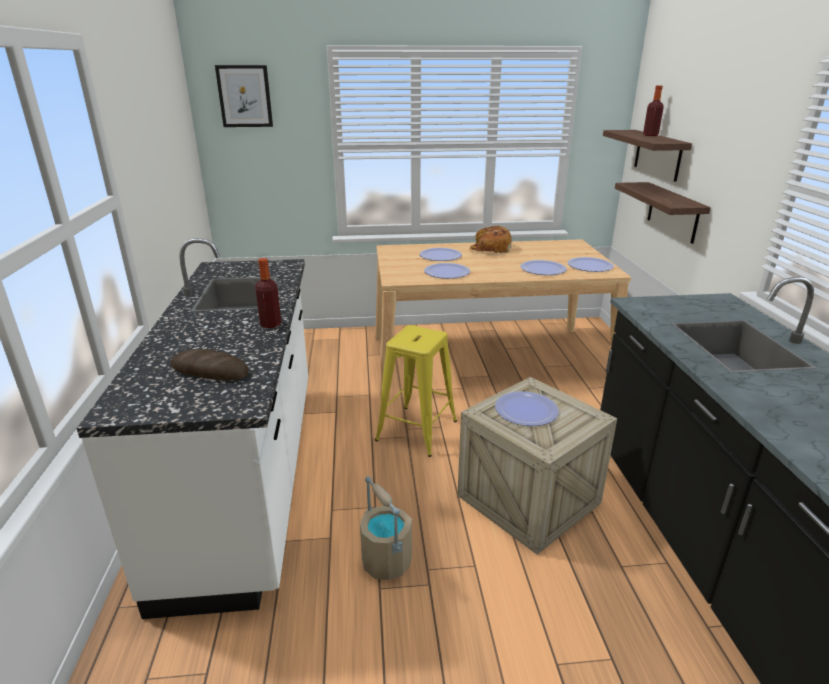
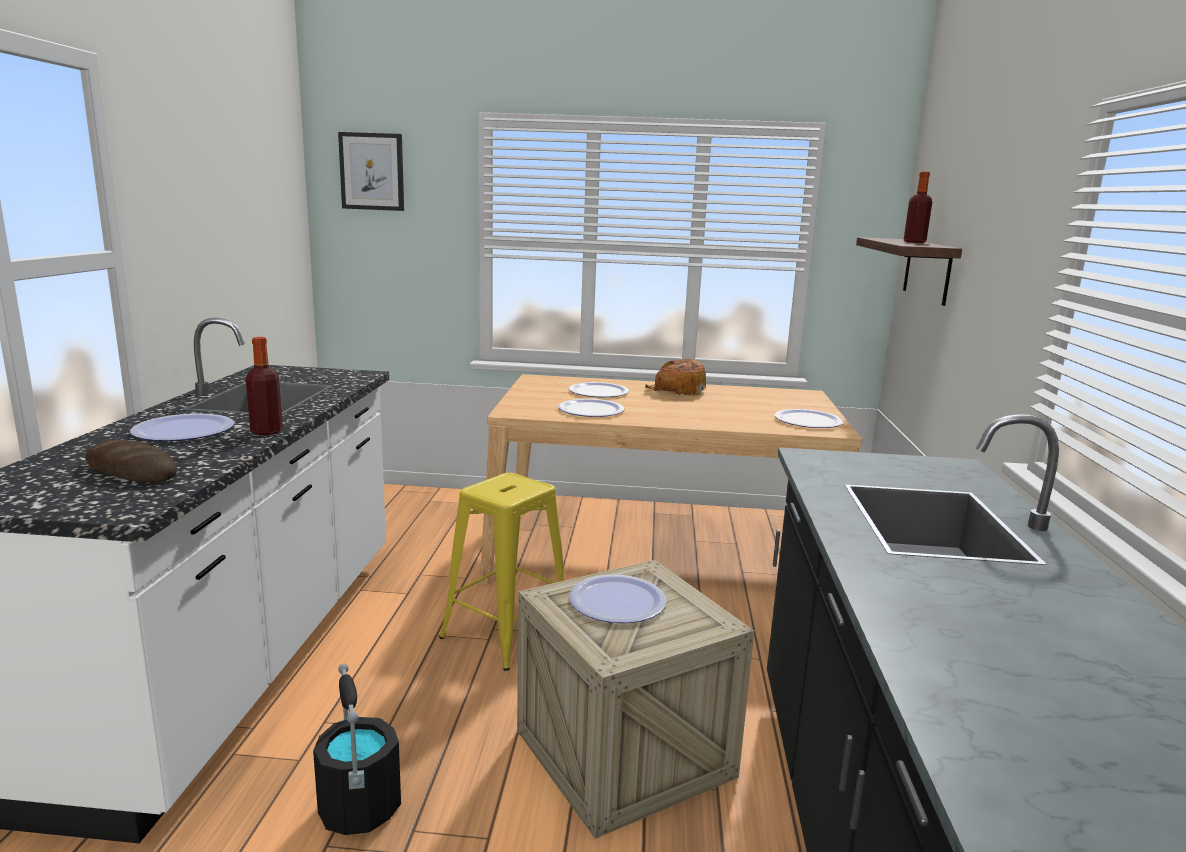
camera: 10 degrees right, 10 degrees down
beige bucket [360,476,412,580] -> black bucket [313,663,401,835]
plate [520,260,567,275] -> plate moved to [130,414,234,441]
shelf [615,182,711,244] -> none

